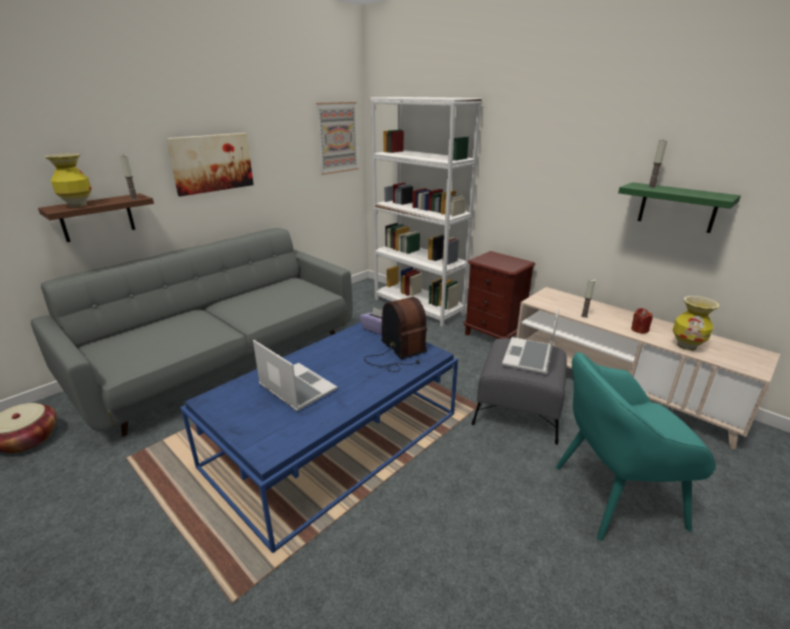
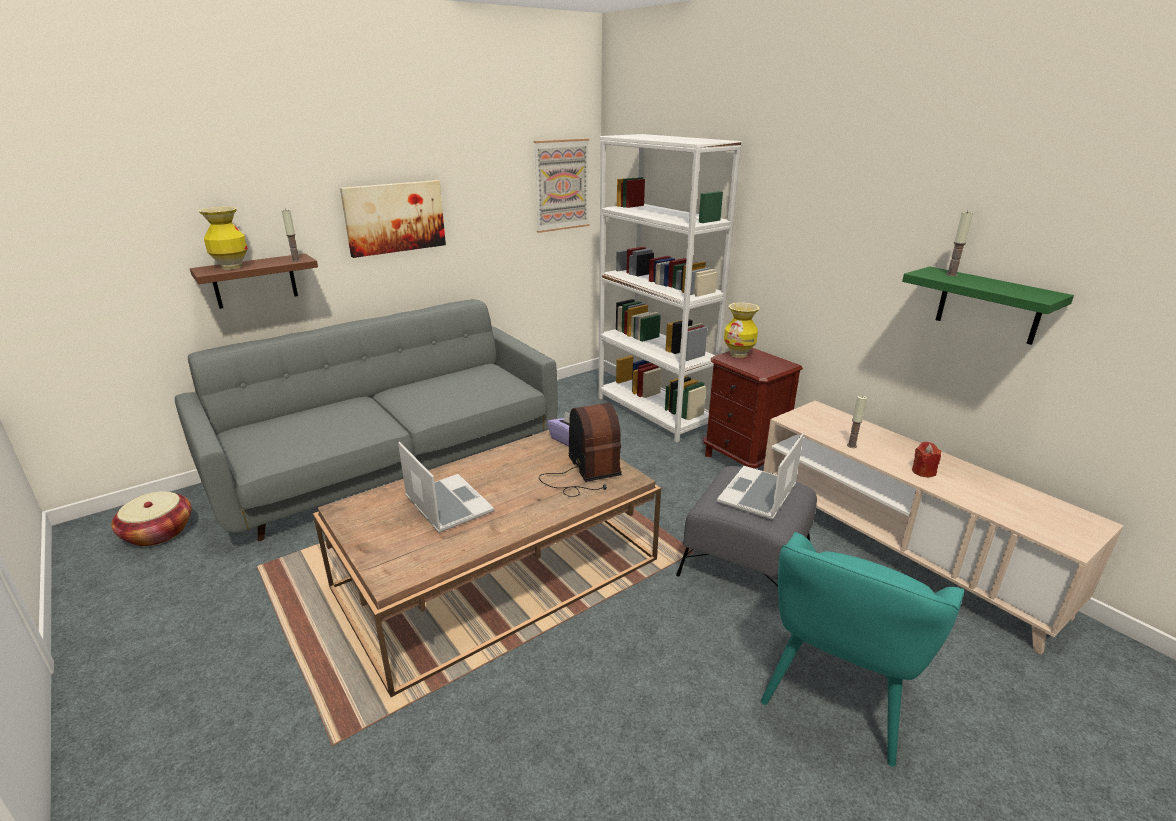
camera: 10 degrees right, 0 degrees up
blue coffee table [180,322,458,553] -> brown coffee table [313,430,661,697]
turquoise armchair [556,352,716,541] -> turquoise armchair turned 60 degrees counterclockwise [761,532,964,767]
vase [673,296,719,351] -> vase moved to [724,302,760,358]

